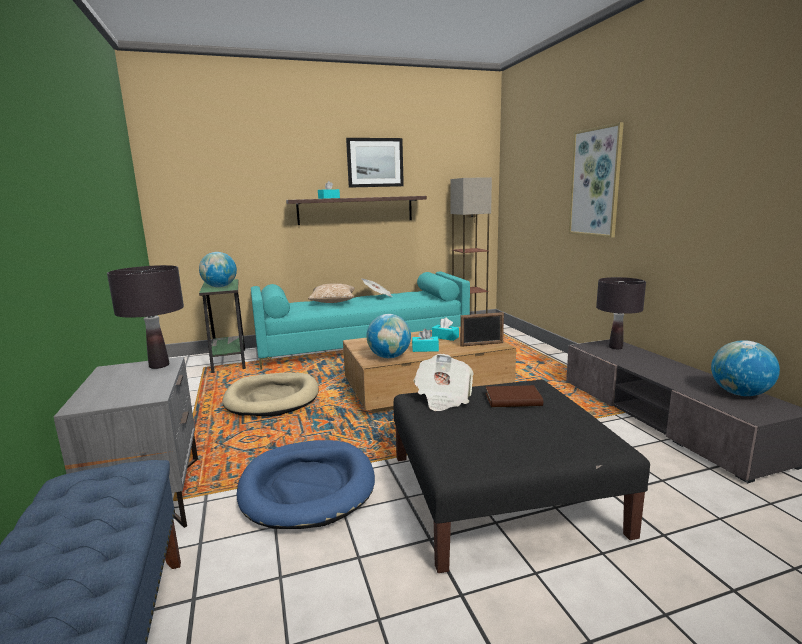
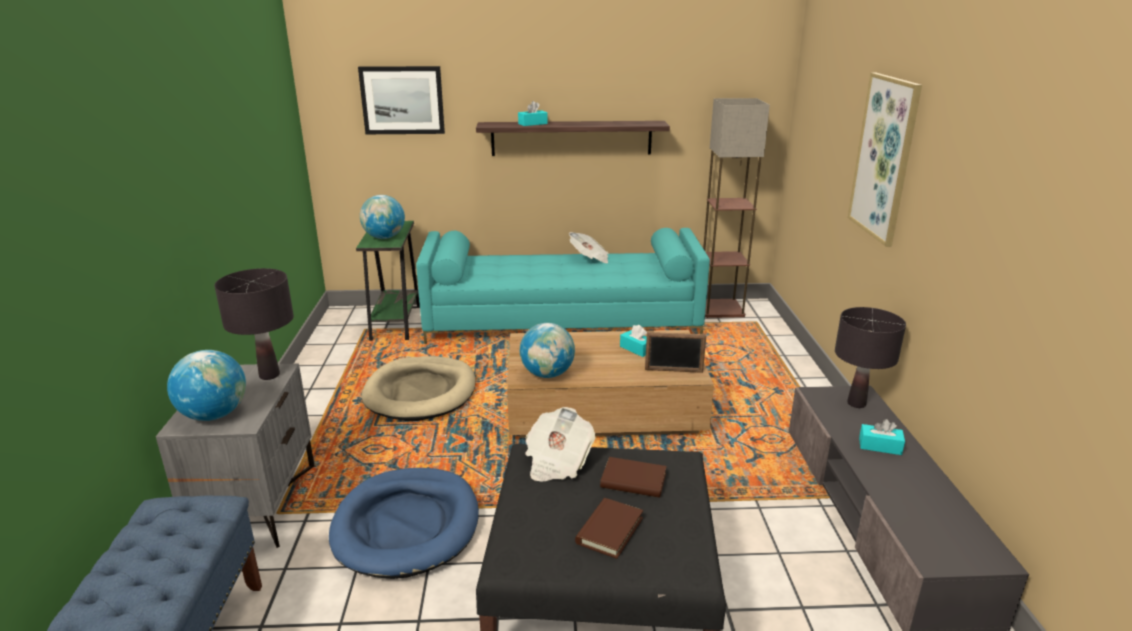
camera: 15 degrees right, 10 degrees up
pillow [308,283,355,303] -> none
picture [346,138,404,188] -> picture moved to [358,66,445,134]
turquoise tissue box [412,329,439,352] -> turquoise tissue box moved to [859,419,905,455]
globe [711,340,780,396] -> globe moved to [167,350,246,421]
none -> brown book [575,498,643,559]

